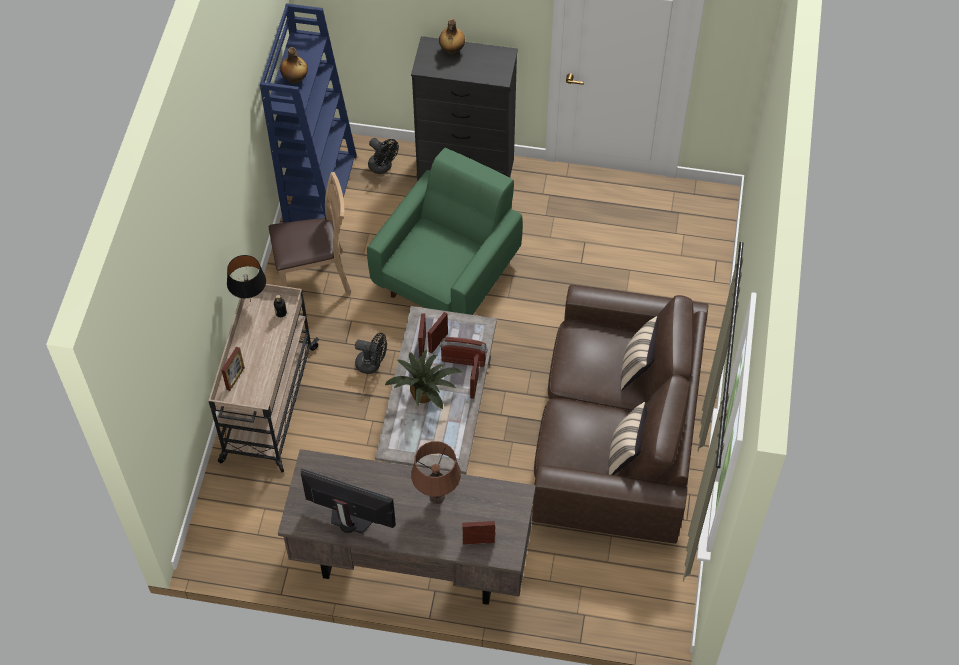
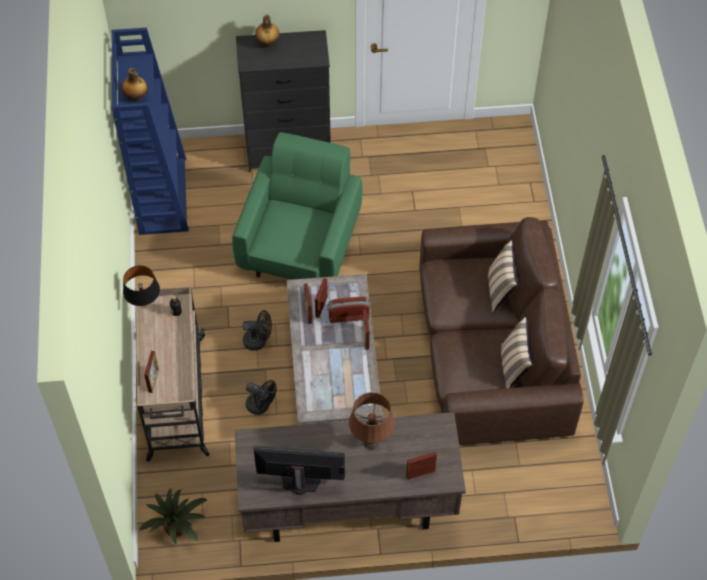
camera: 15 degrees left, 0 degrees up
brown chair [269,172,351,294] -> none
black fan [368,138,399,174] -> black fan moved to [245,380,277,415]
potted plant [385,350,462,409] -> potted plant moved to [139,488,208,545]

